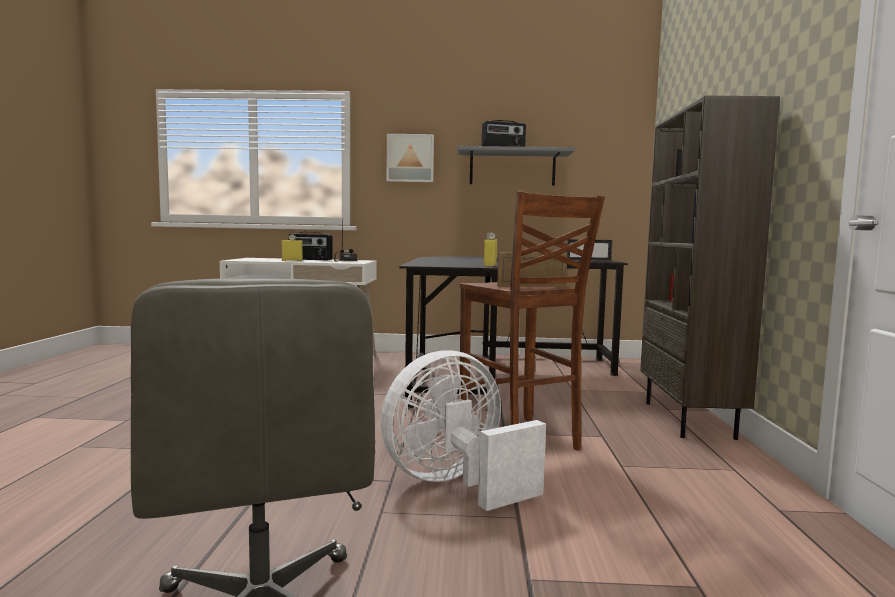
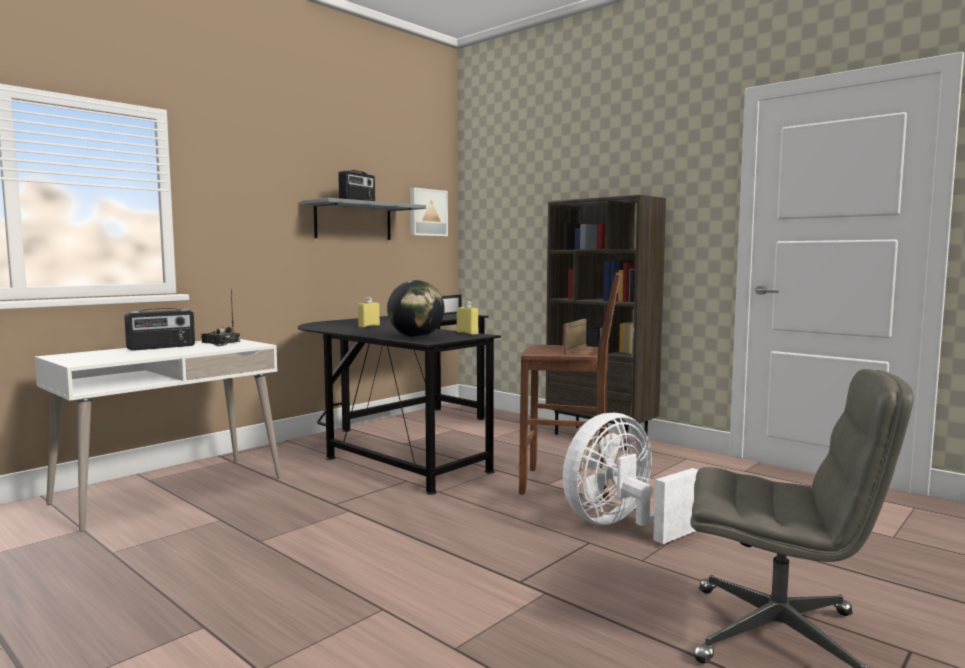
camera: 50 degrees left, 0 degrees up
yellow bottle [281,235,303,261] -> yellow bottle moved to [358,297,380,327]
white fan [381,350,546,511] -> white fan turned 45 degrees clockwise [563,413,698,544]
picture [386,134,434,182] -> picture moved to [410,188,448,236]
none -> globe [387,280,445,337]

